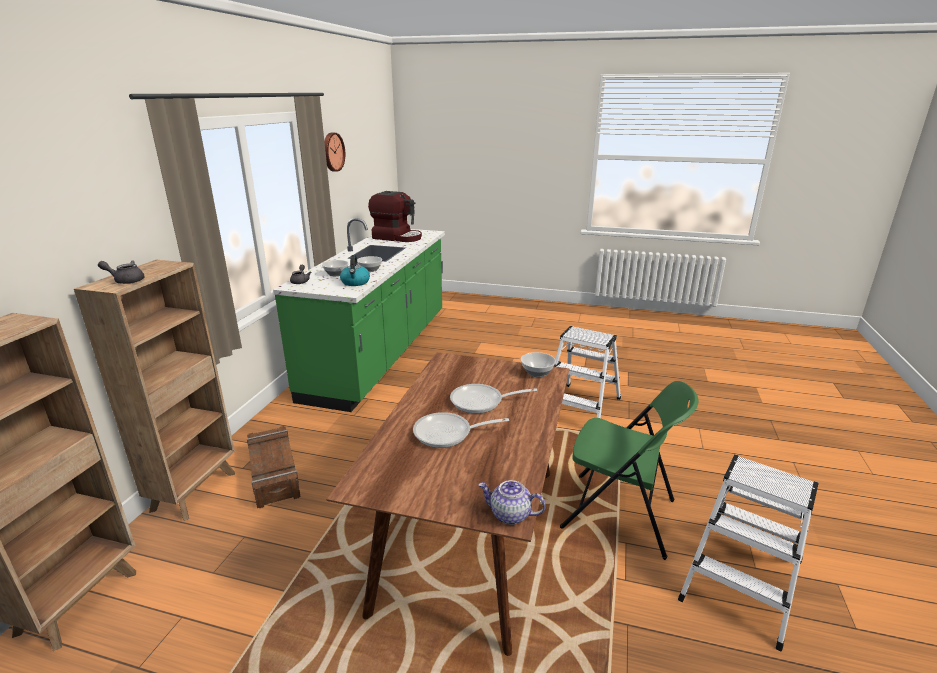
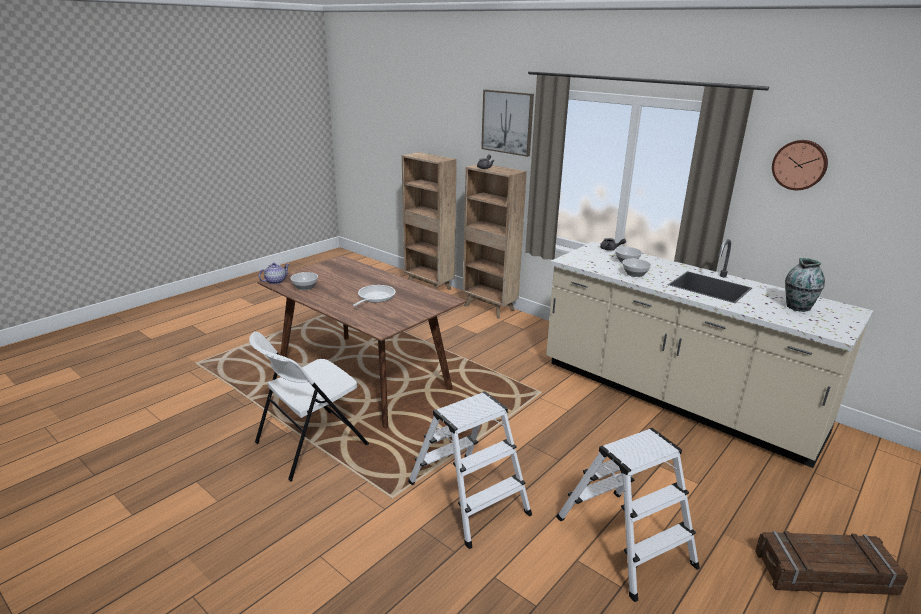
camera: 115 degrees right, 0 degrees up
crate [247,426,301,508] -> crate moved to [755,531,908,595]
green counter [273,218,445,412] -> beige counter [546,239,874,468]
kettle [340,255,370,286] -> none
coffee machine [368,191,422,242] -> vase [785,258,825,312]
frying pan [413,412,509,448] -> none
bowl [521,352,556,377] -> bowl moved to [290,272,318,290]
green chair [560,381,698,560] -> white chair [249,332,369,482]
white step ladder [678,454,819,651] -> white step ladder moved to [556,428,700,602]
none -> picture [481,90,534,157]

